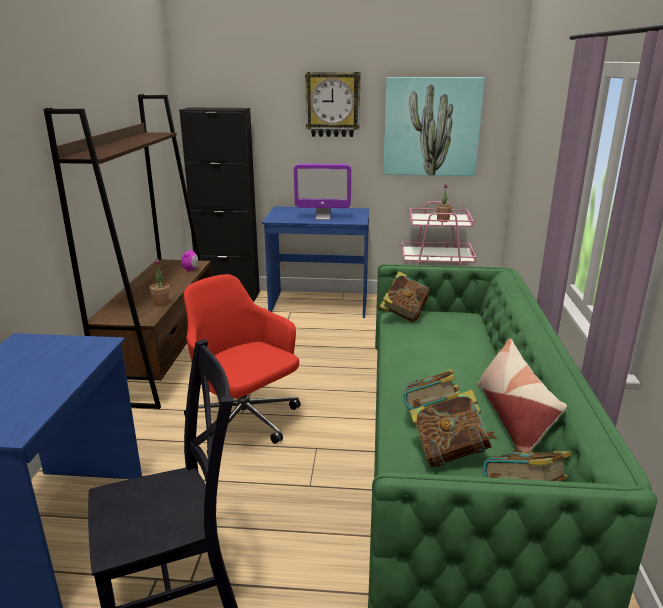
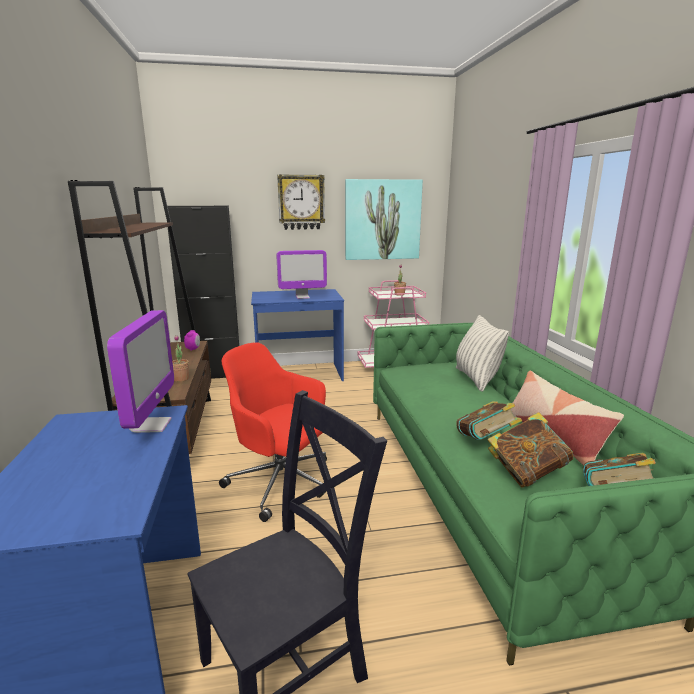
camera: 15 degrees left, 5 degrees down
book [379,271,430,322] -> none
none -> monitor [107,310,174,433]
none -> pillow [456,315,509,392]

